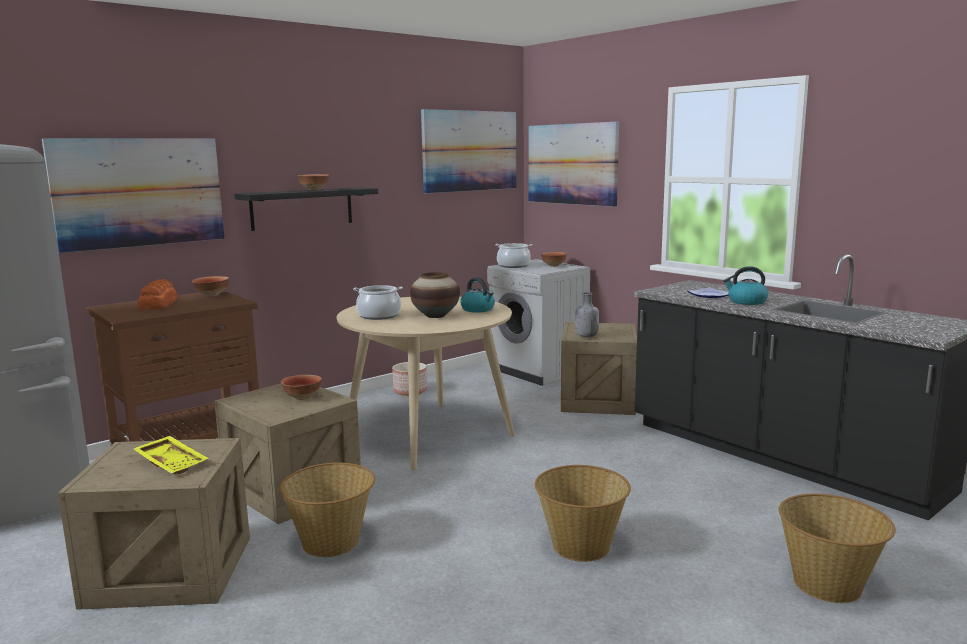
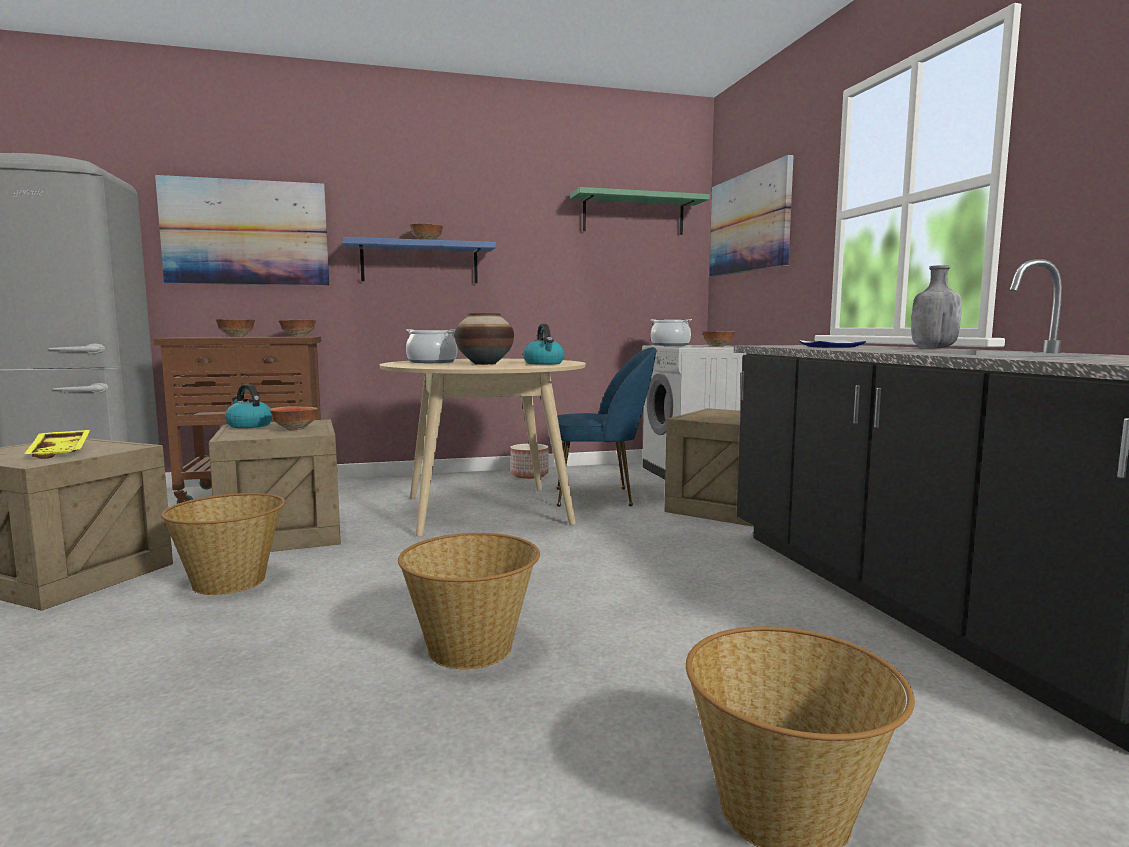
camera: 25 degrees right, 5 degrees down
bread [137,279,178,310] -> bowl [215,319,255,337]
black shelf [234,187,378,231] -> blue shelf [342,237,496,283]
picture [421,109,516,193] -> green shelf [570,187,710,235]
grey bottle [575,292,599,338] -> grey bottle moved to [911,265,962,349]
kettle [723,266,768,305] -> kettle moved to [225,384,272,428]
none -> blue chair [557,347,656,507]

